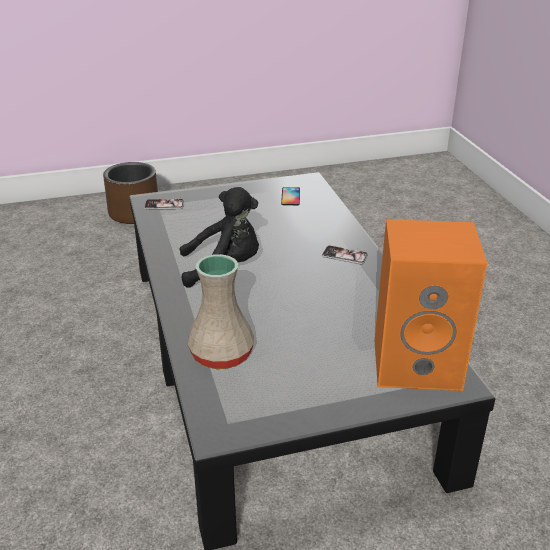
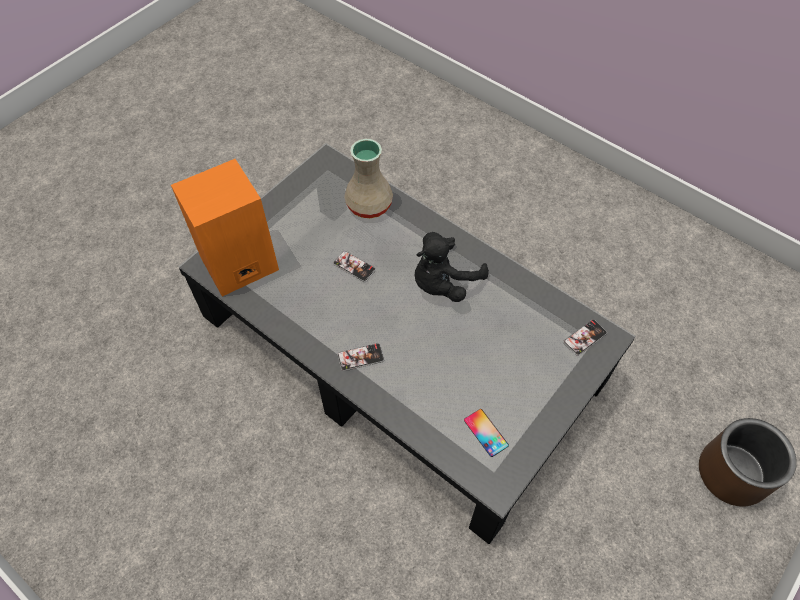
camera: 145 degrees right, 25 degrees up
none -> phone [333,251,376,282]

